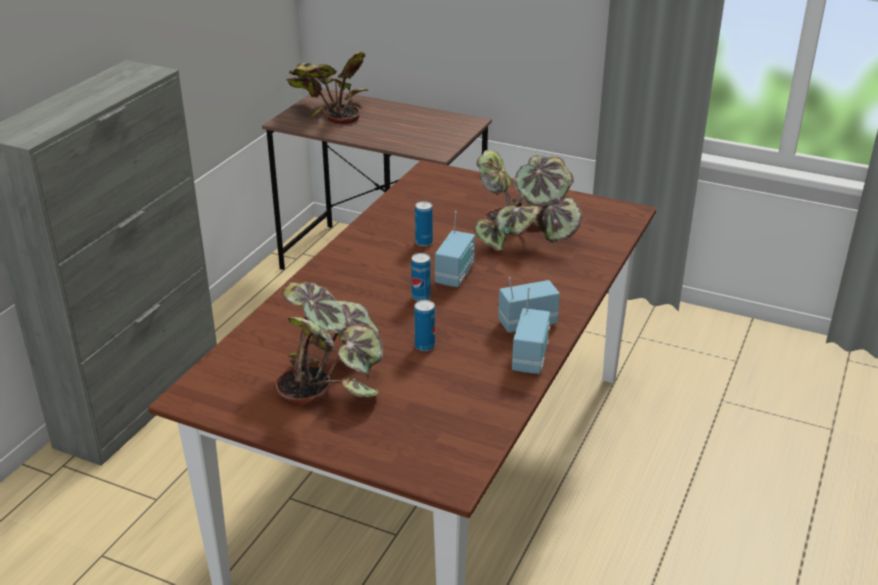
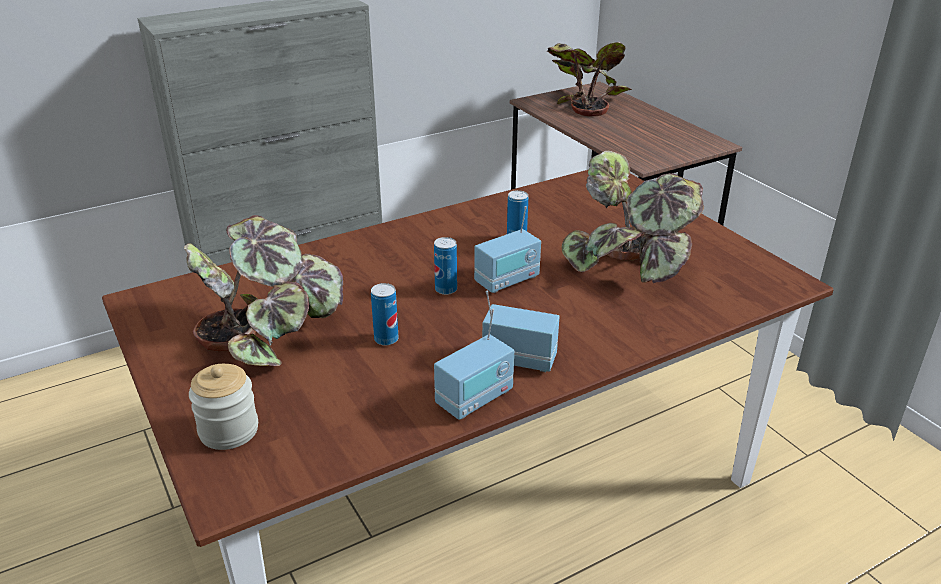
camera: 35 degrees right, 0 degrees up
none -> jar [189,364,258,450]

